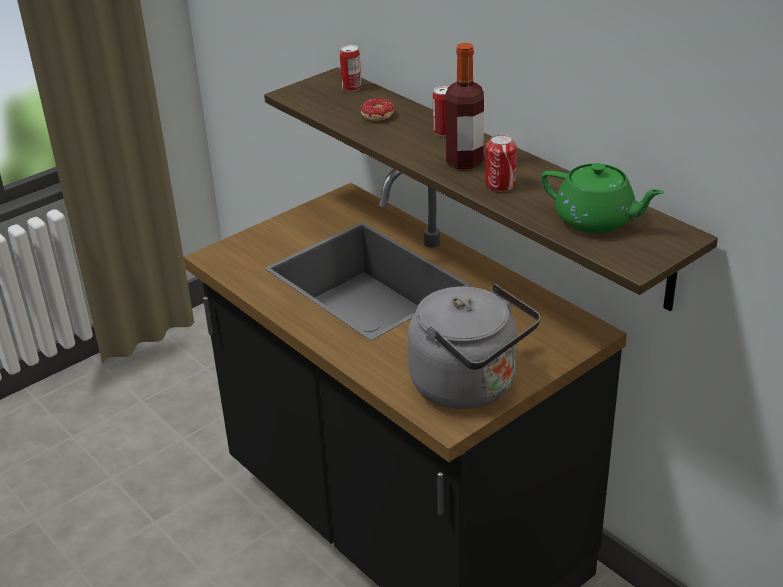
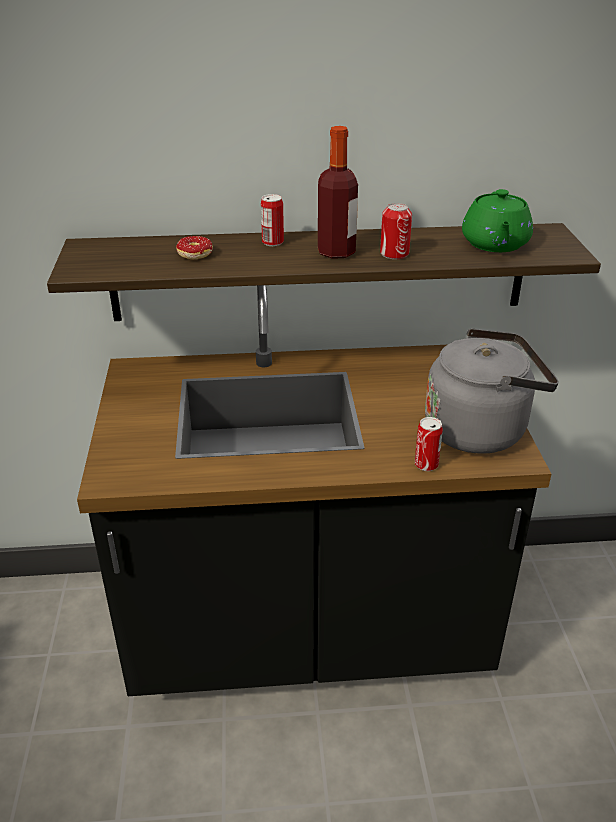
camera: 55 degrees left, 0 degrees up
can [340,45,361,92] -> can moved to [415,417,443,471]
green teapot [541,163,664,233] -> green teapot turned 120 degrees clockwise [462,189,533,252]

